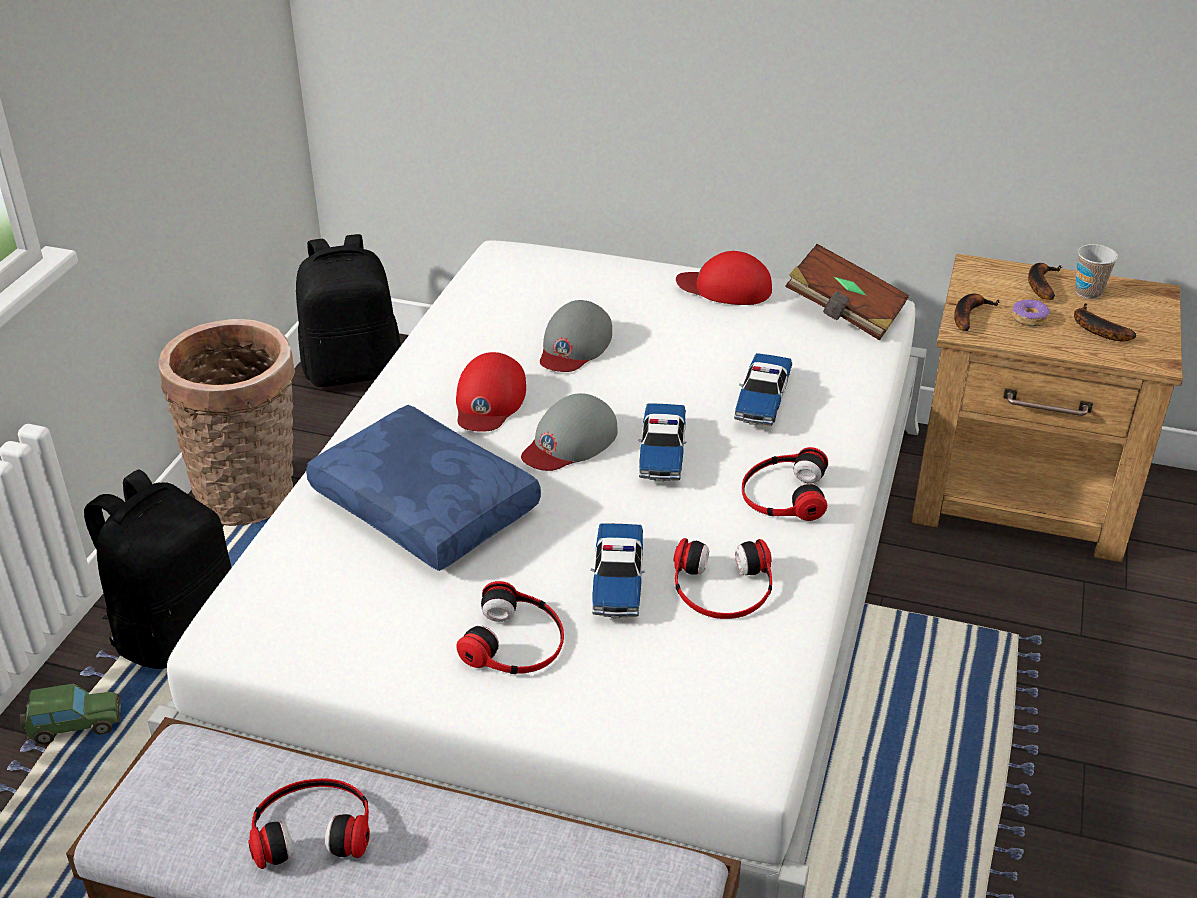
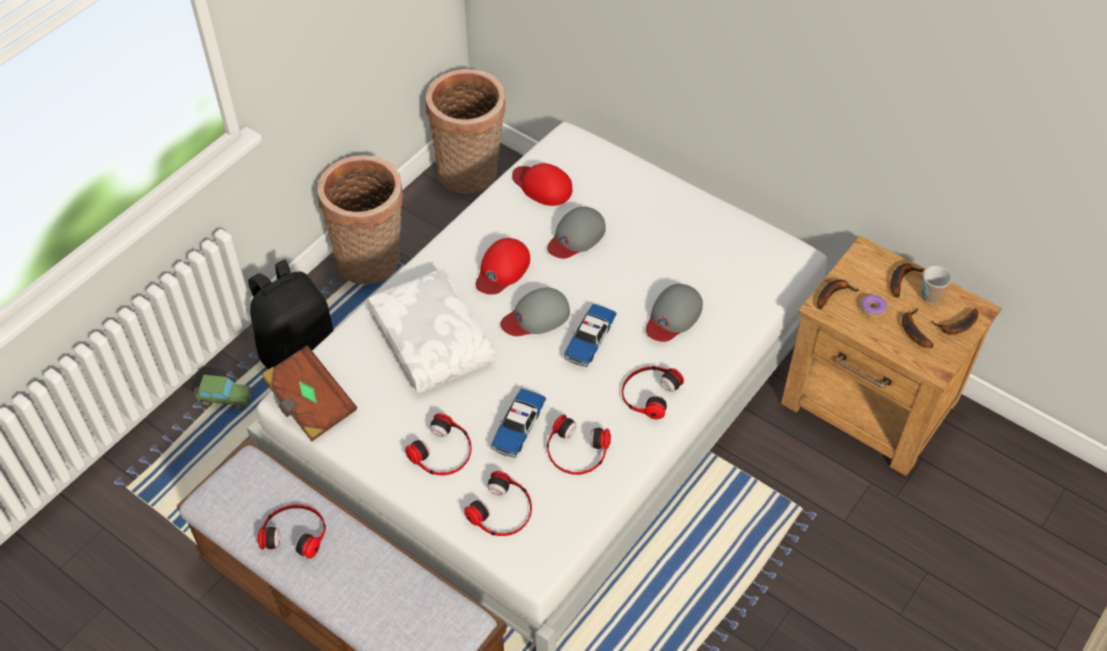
camera: 20 degrees right, 15 degrees up
black backpack [296,234,401,387] -> basket [426,69,506,194]
blue pillow [306,405,541,571] -> white pillow [367,269,496,393]
red cap [676,251,772,305] -> red cap moved to [512,163,572,206]
toy car [734,353,792,426] -> grey cap [646,284,703,342]
brown book [785,244,909,341] -> brown book moved to [261,345,357,441]
none -> headphones [464,471,532,536]
none -> banana [932,308,978,335]

